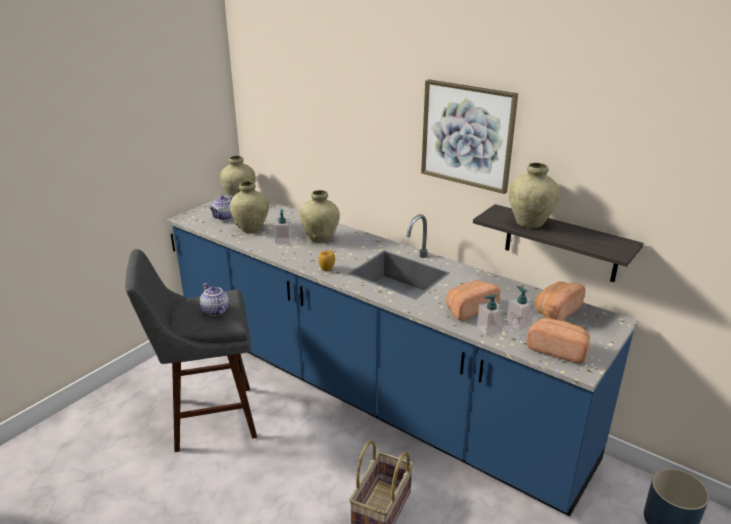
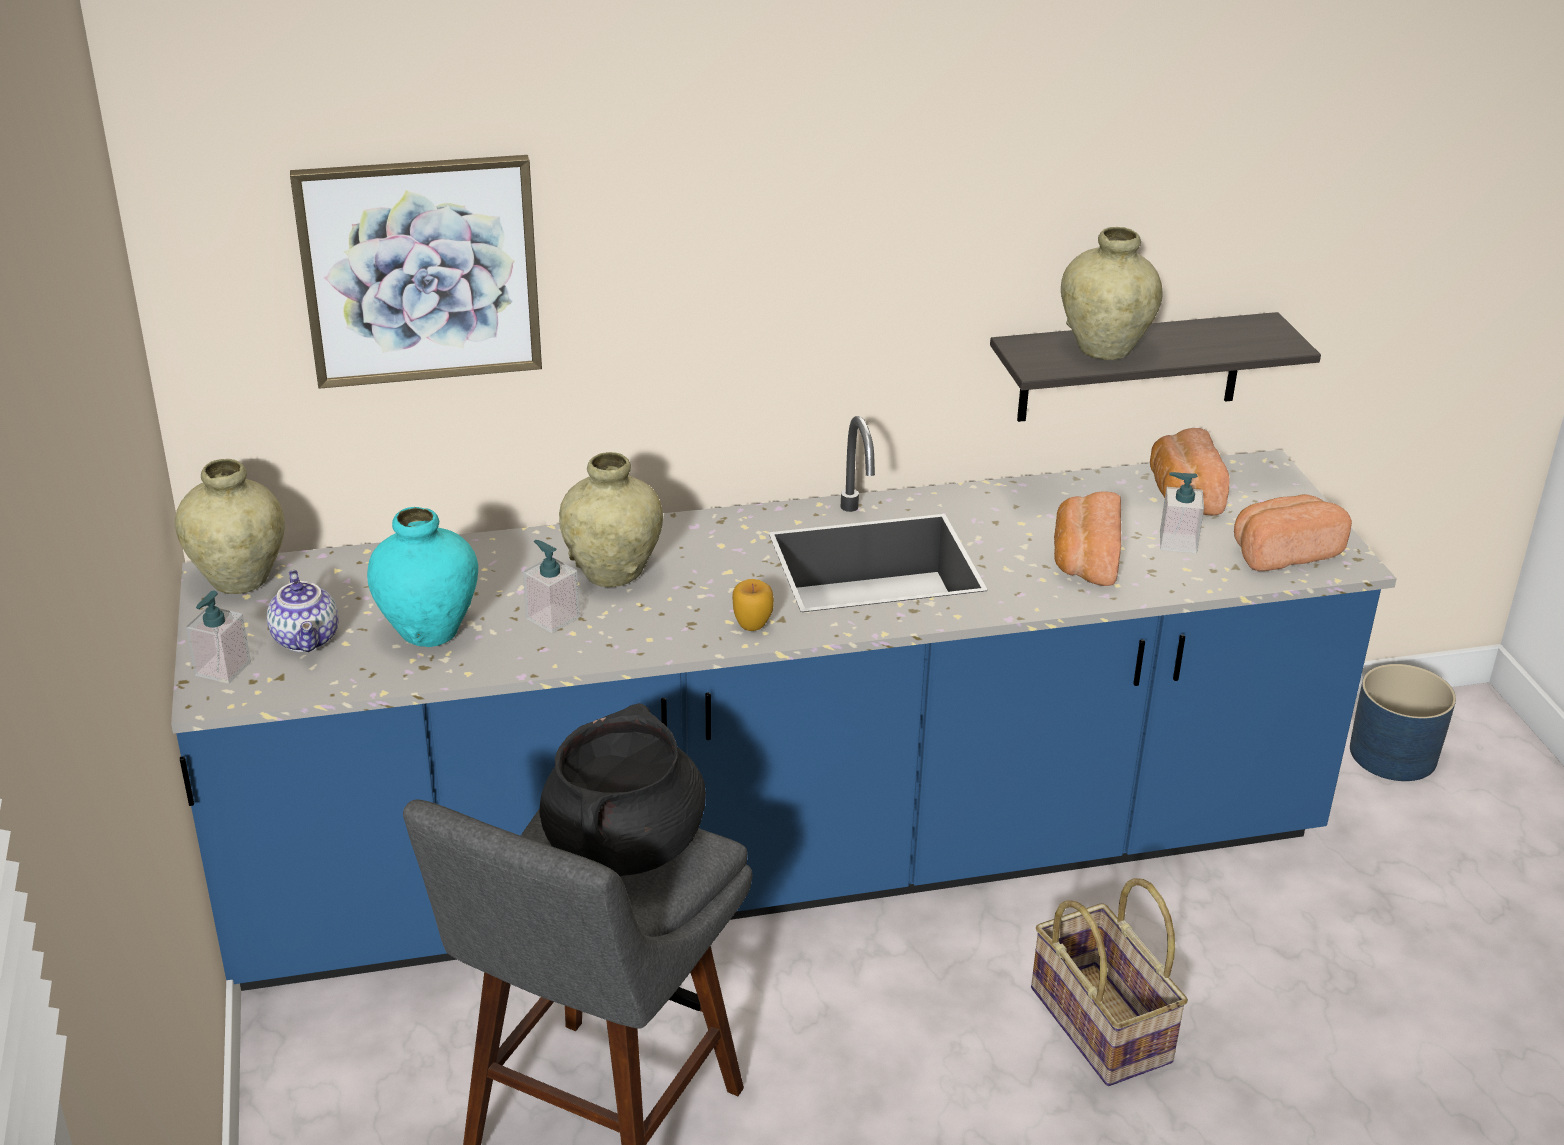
camera: 50 degrees left, 5 degrees up
teapot [200,283,229,316] -> black cooking pot [539,703,706,876]
beige vase [230,181,269,233] -> turquoise vase [367,507,478,647]
picture [421,79,518,194] -> picture moved to [290,155,542,389]
soap dispenser [477,294,505,336] -> soap dispenser moved to [186,591,251,684]

